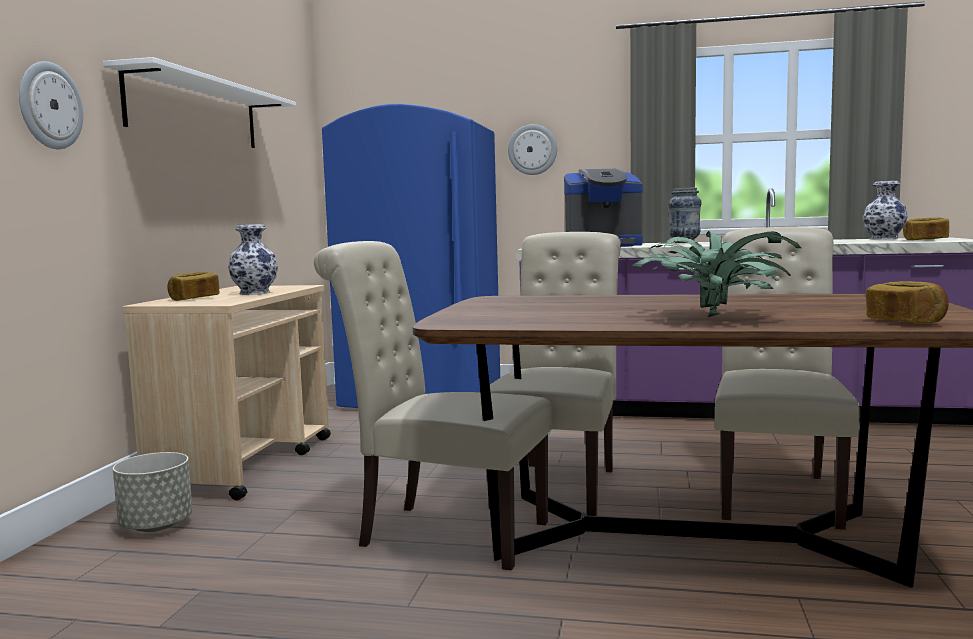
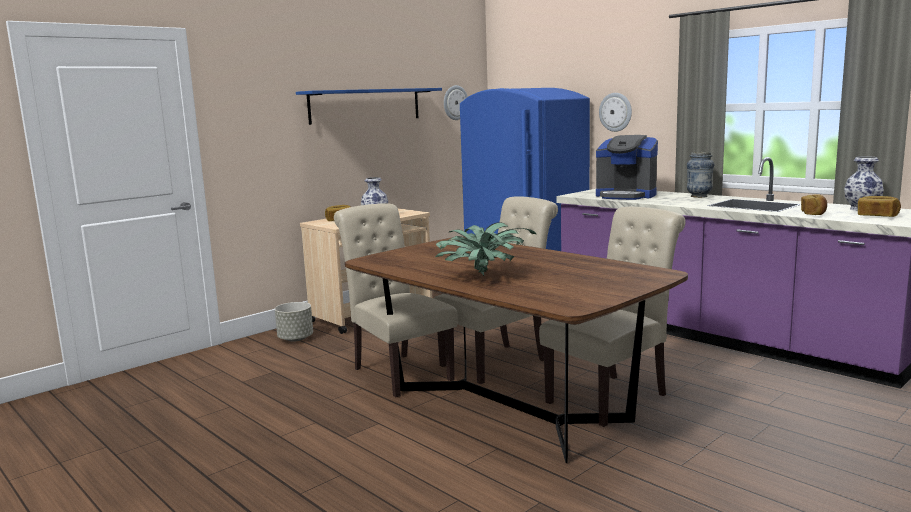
camera: 35 degrees right, 5 degrees up
wall clock [19,61,83,149] -> wall clock moved to [444,85,468,120]
white shelf [103,57,296,148] -> blue shelf [296,88,442,125]
bread [866,281,949,323] -> bread moved to [801,194,827,215]

